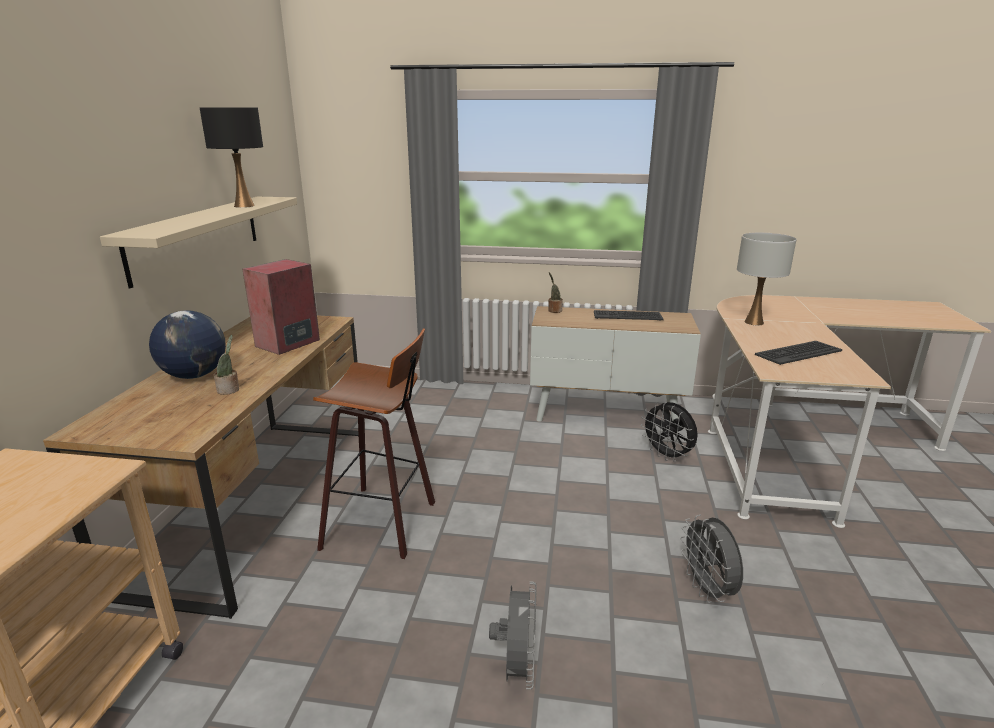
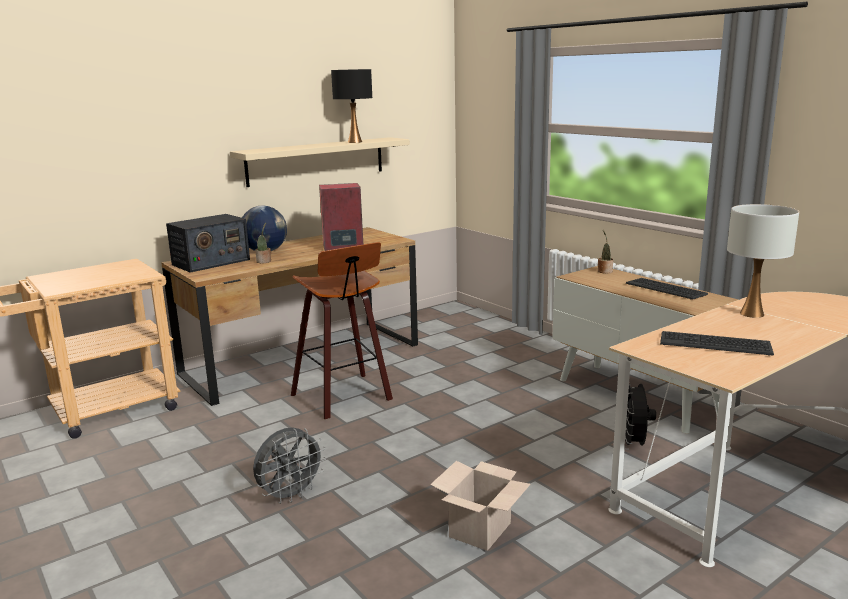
camera: 45 degrees right, 5 degrees down
grey fan [680,515,743,603] -> cardboard box [430,461,531,551]
none -> radio [166,214,250,273]

